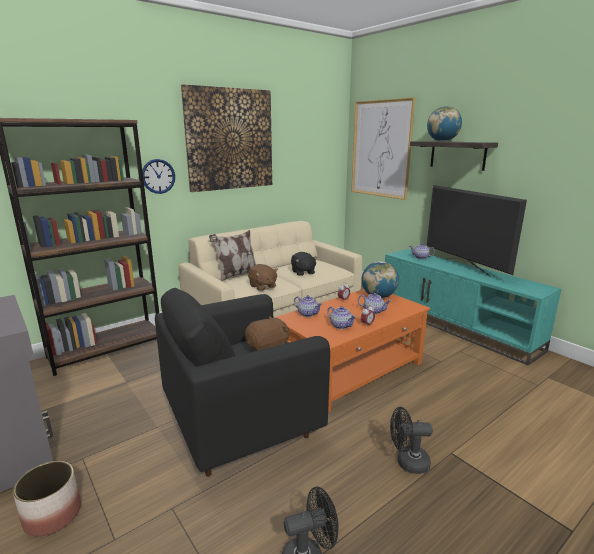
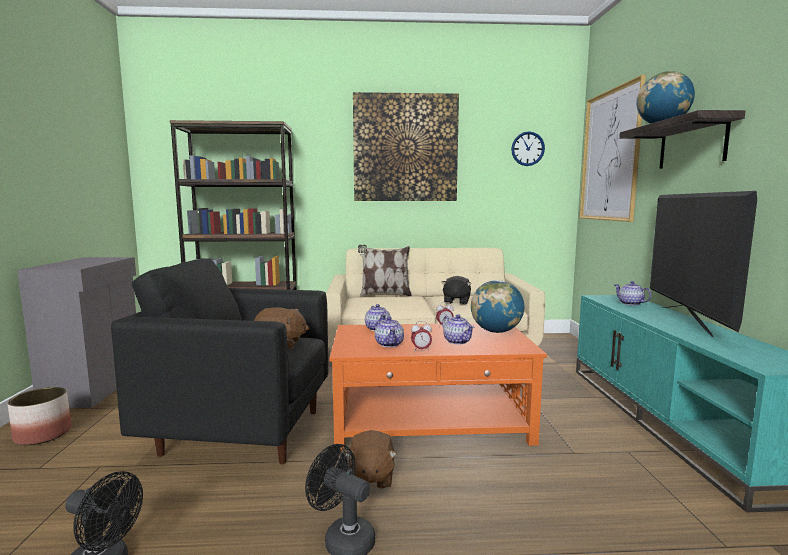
camera: 35 degrees right, 10 degrees down
wall clock [142,159,175,194] -> wall clock moved to [511,131,545,166]
brown plush toy [248,264,278,291] -> brown plush toy moved to [345,430,397,489]

